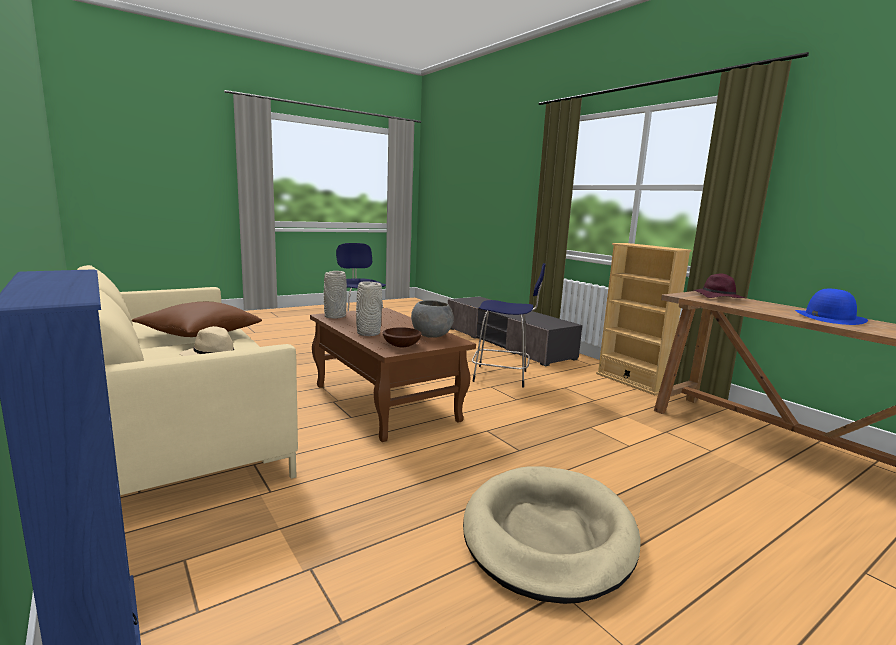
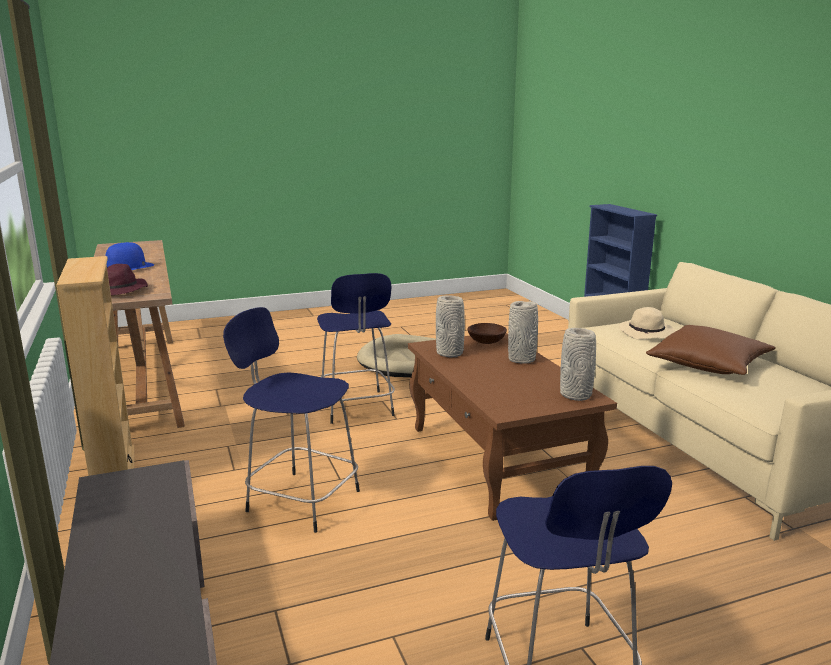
camera: 165 degrees left, 5 degrees up
grey bowl [411,300,454,338] -> grey vase [436,295,465,357]
none -> blue stool [317,273,395,424]

